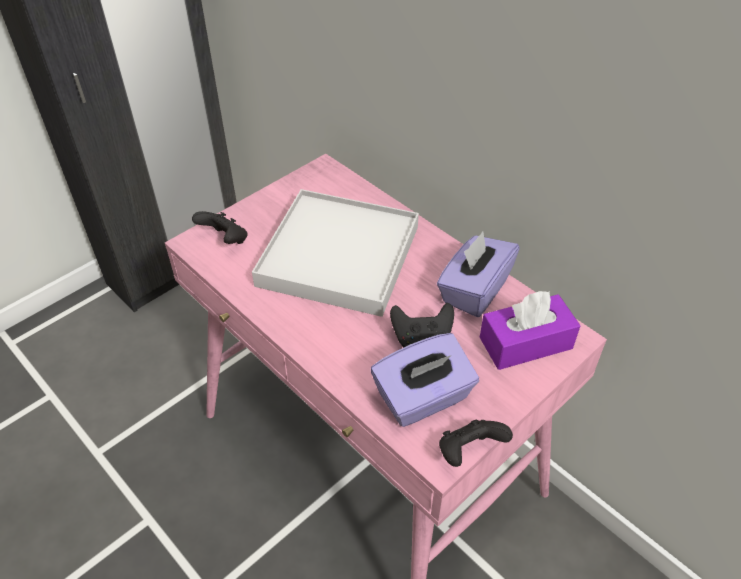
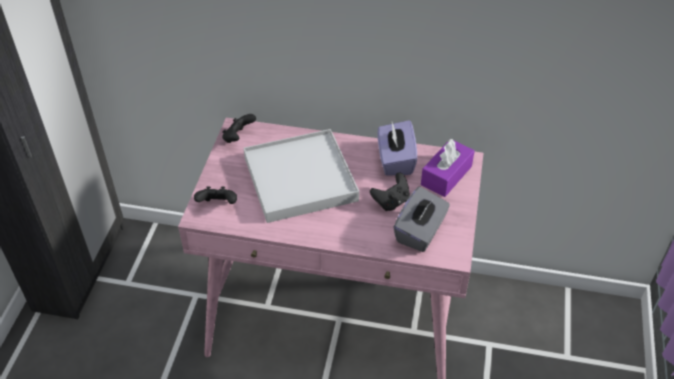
camera: 35 degrees left, 0 degrees up
purple tissue box [371,333,479,427] -> grey tissue box [393,186,450,252]
black game controller [439,420,513,467] -> black game controller moved to [222,114,256,143]

